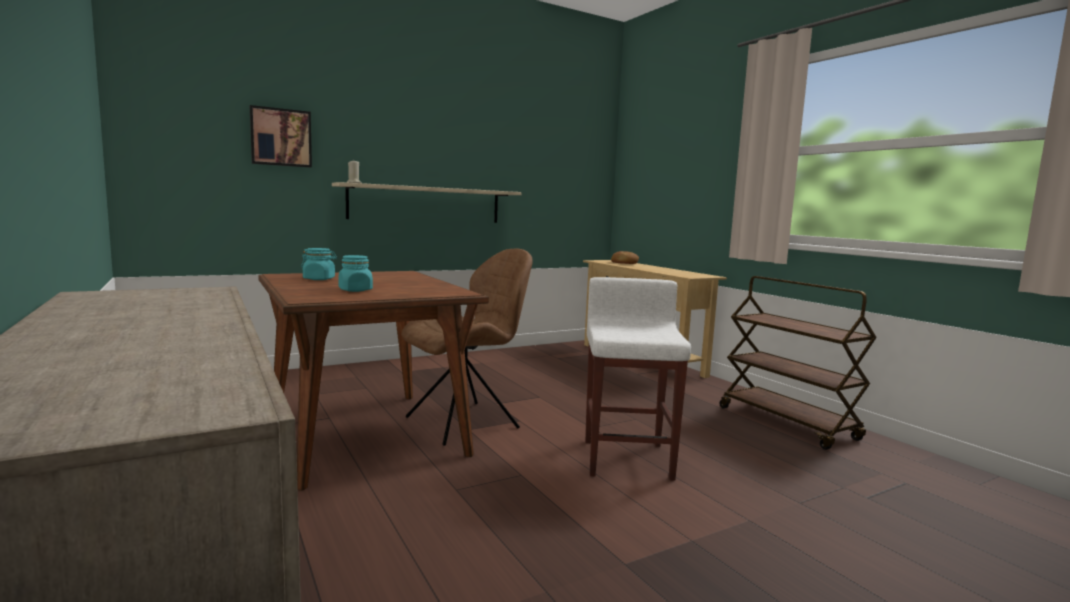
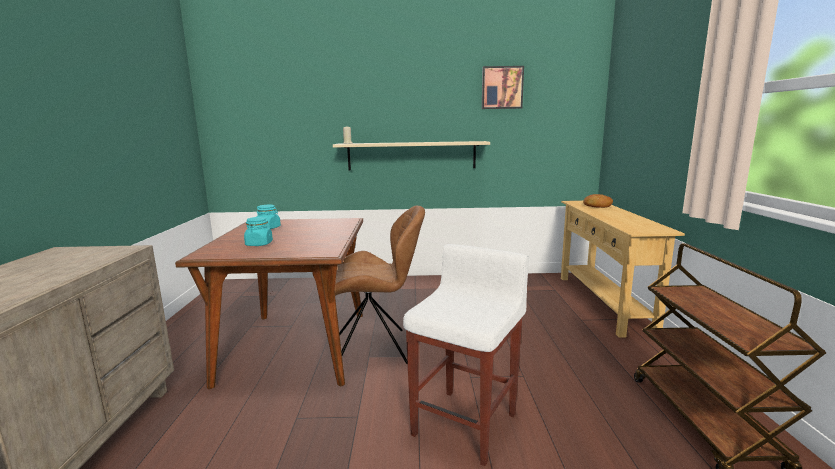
camera: 30 degrees right, 5 degrees up
picture [250,105,312,168] -> picture moved to [482,66,524,109]

